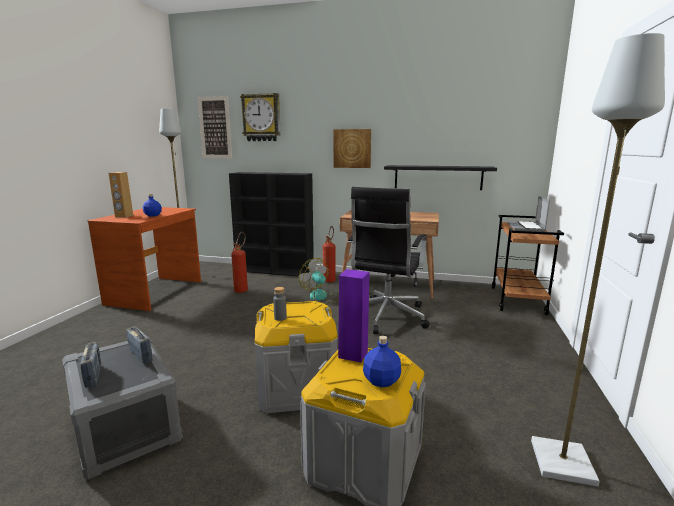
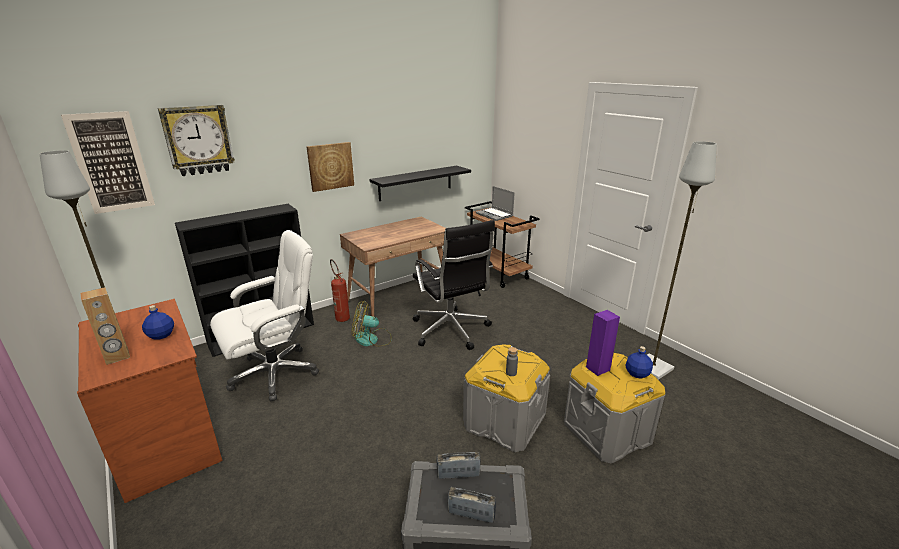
camera: 50 degrees left, 10 degrees up
fire extinguisher [231,232,248,293] -> white office chair [210,230,319,401]

